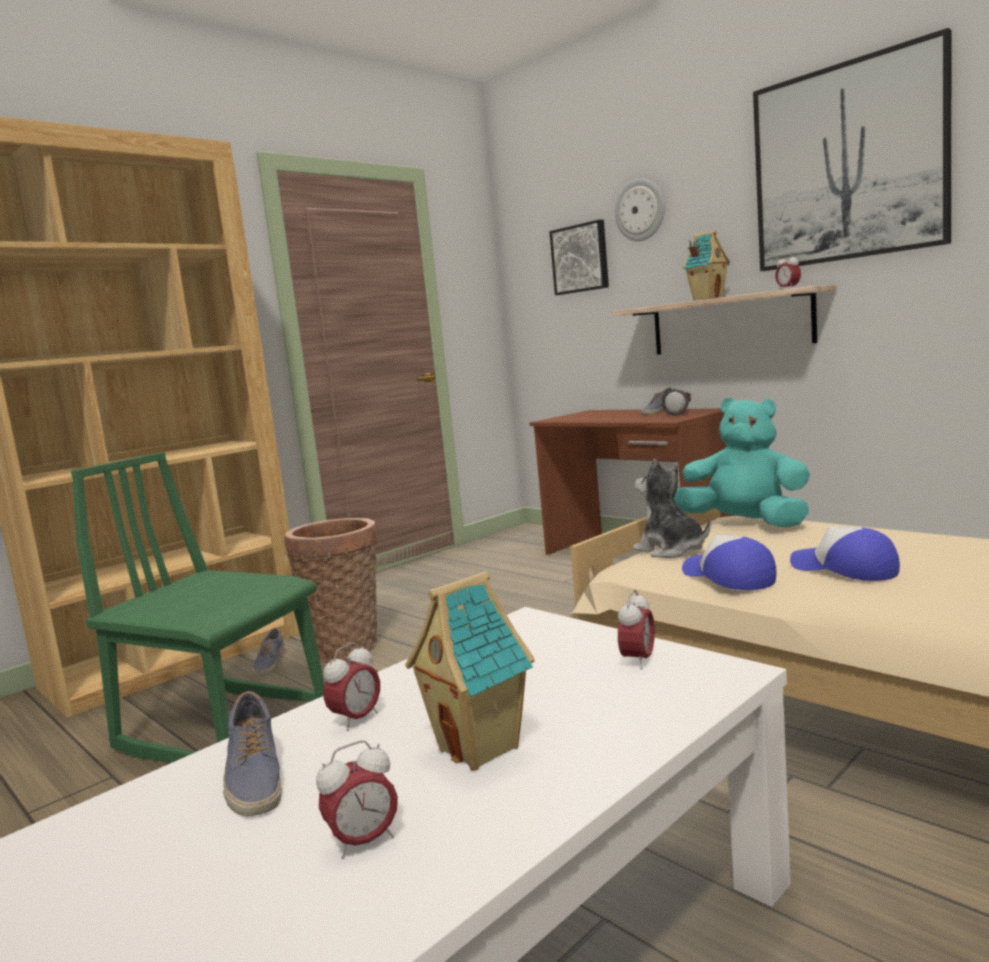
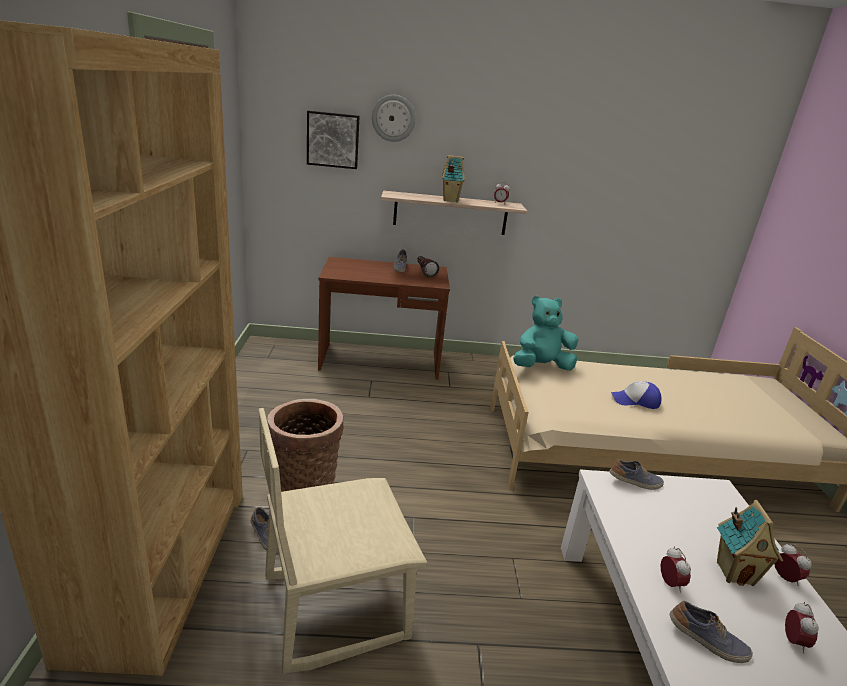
camera: 50 degrees left, 15 degrees up
green chair [71,452,325,763] -> beige chair [258,408,427,675]
alarm clock [618,589,655,670] -> alarm clock moved to [774,544,812,586]
plush toy [633,459,711,558] -> none
cap [682,535,776,590] -> none
picture [753,28,951,271] -> none
none -> shoe [609,459,664,490]

